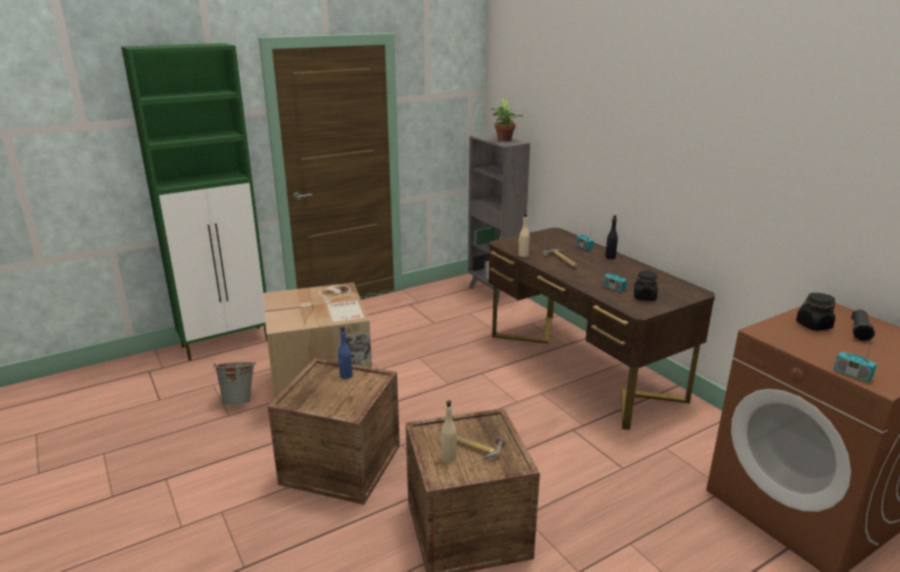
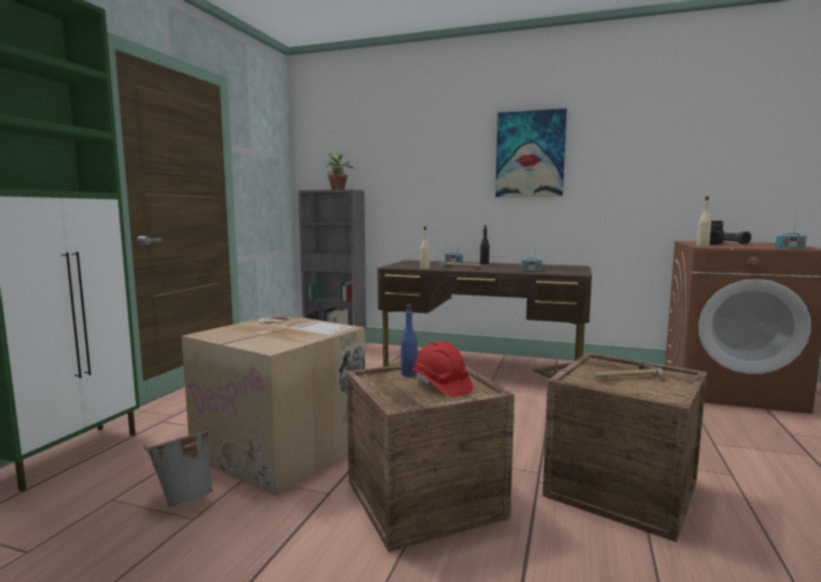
camera: 40 degrees left, 15 degrees down
beige bottle [440,400,457,462] -> beige bottle moved to [697,196,711,246]
black jar [634,270,658,301] -> none
none -> red hard hat [413,341,473,396]
none -> picture [495,108,567,197]

